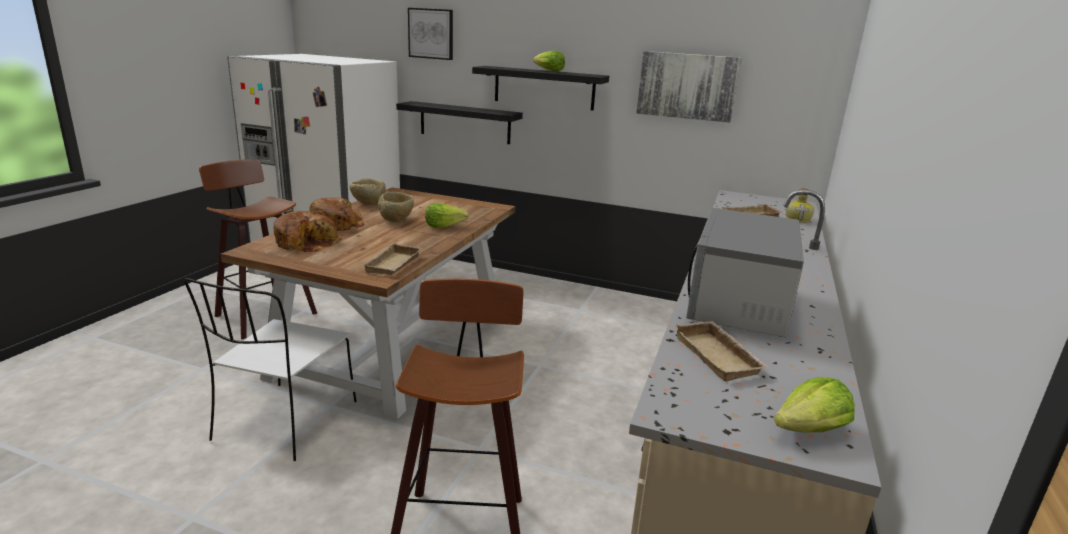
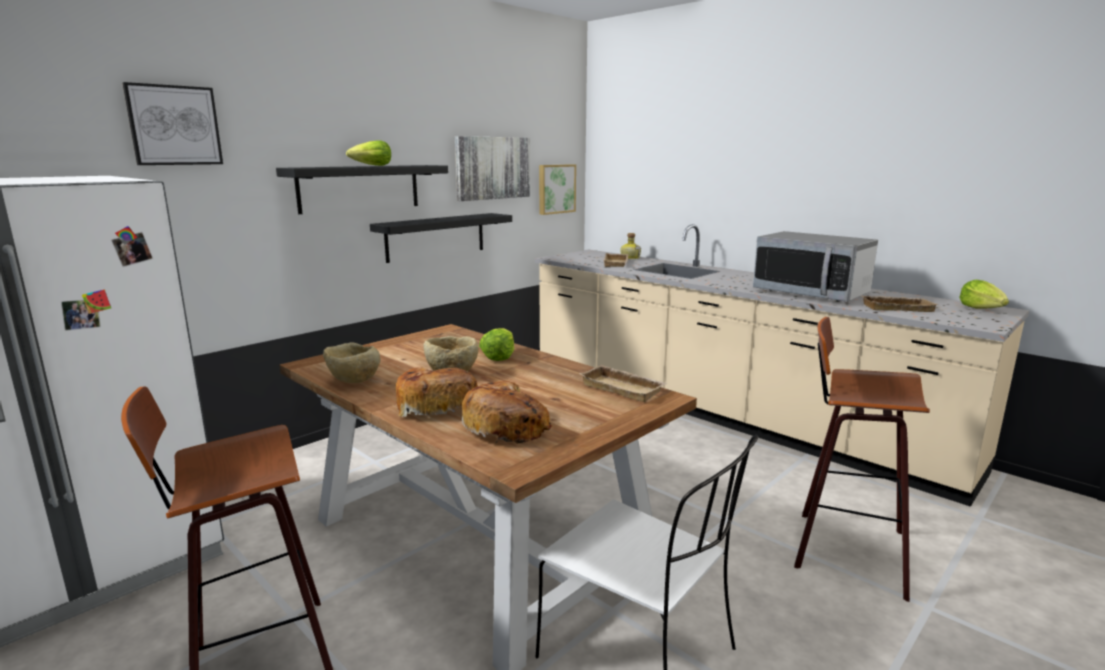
camera: 65 degrees left, 5 degrees down
black shelf [396,101,523,144] -> black shelf moved to [370,213,512,263]
none -> picture [539,164,576,215]

